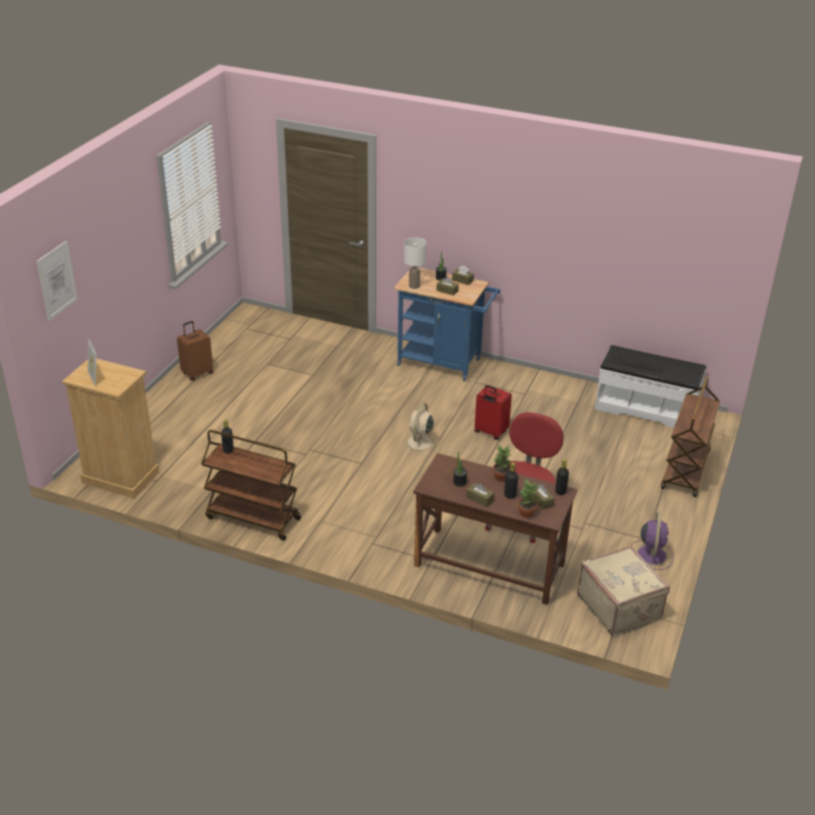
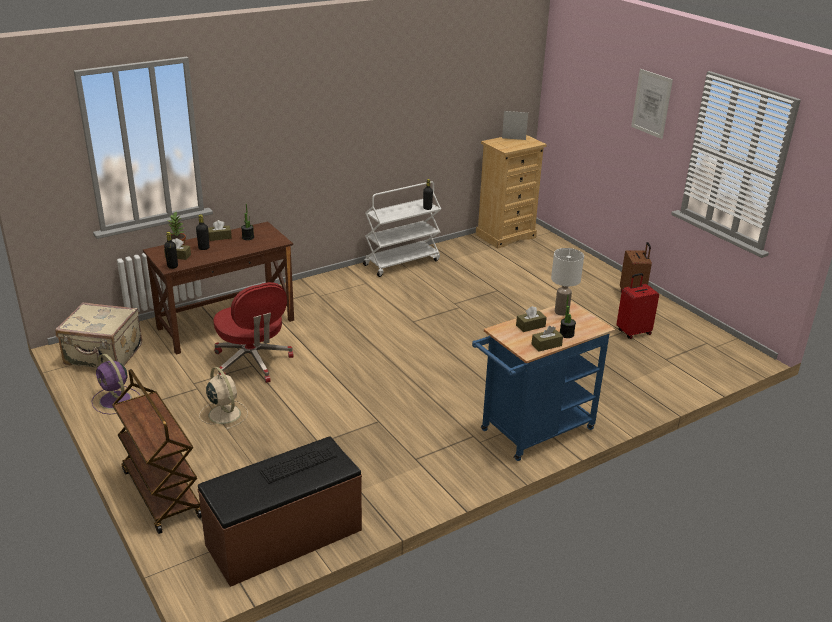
camera: 125 degrees right, 5 degrees down
picture [36,241,78,321] -> picture moved to [631,69,673,139]
brown cart [201,430,301,541] -> white cart [363,181,441,277]
beige fan [401,403,438,455] -> beige fan moved to [199,367,248,430]
red suitcase [474,385,512,440] -> red suitcase moved to [616,273,659,339]
potted plant [493,446,512,482] -> none
white bench [595,345,706,428] -> brown bench [197,437,362,587]

